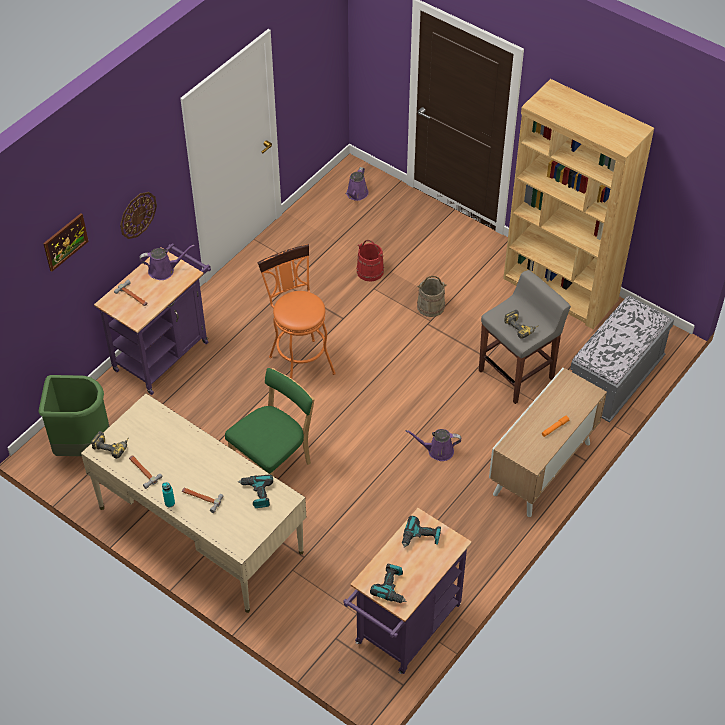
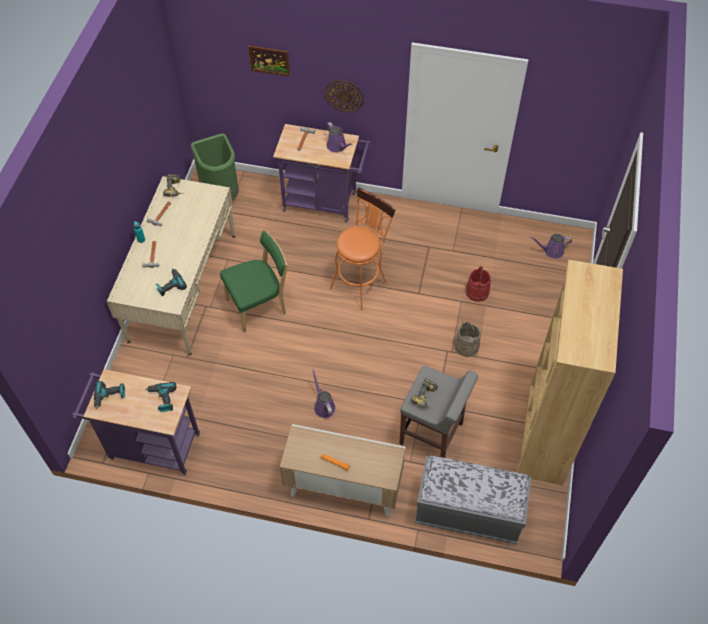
camera: 65 degrees right, 5 degrees up
green chair [225,368,315,476] -> green chair turned 45 degrees counterclockwise [220,231,288,333]

